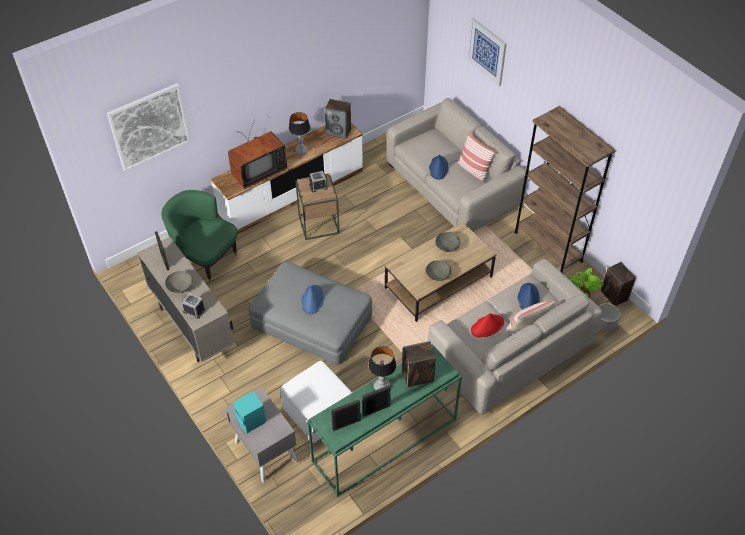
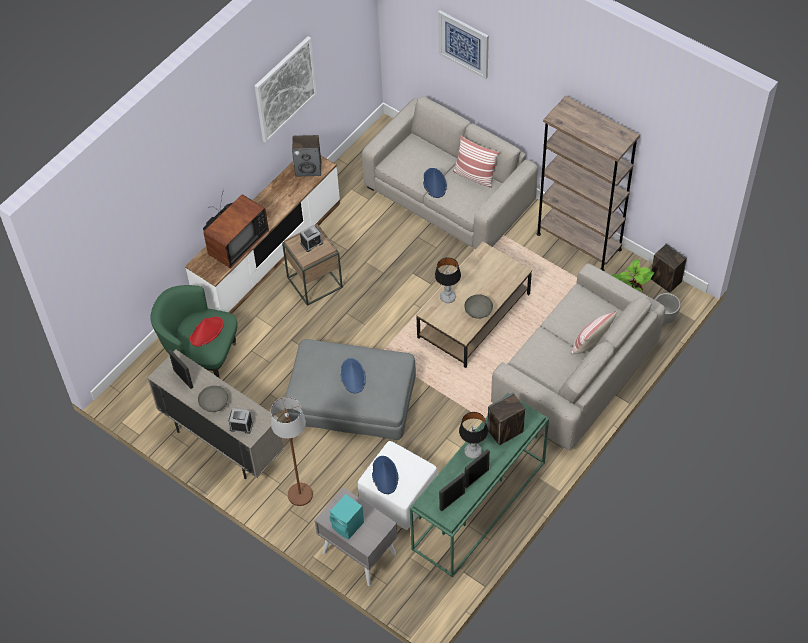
camera: 15 degrees left, 5 degrees up
picture [107,83,191,171] -> picture moved to [255,36,317,143]
table lamp [289,112,310,155] -> table lamp moved to [435,257,461,303]
grey bowl [436,232,460,252] -> none
red hat [471,313,504,338] -> red hat moved to [190,317,224,347]
blue hat [518,283,540,310] -> blue hat moved to [372,456,398,494]
none -> brown floor lamp [271,397,313,506]

